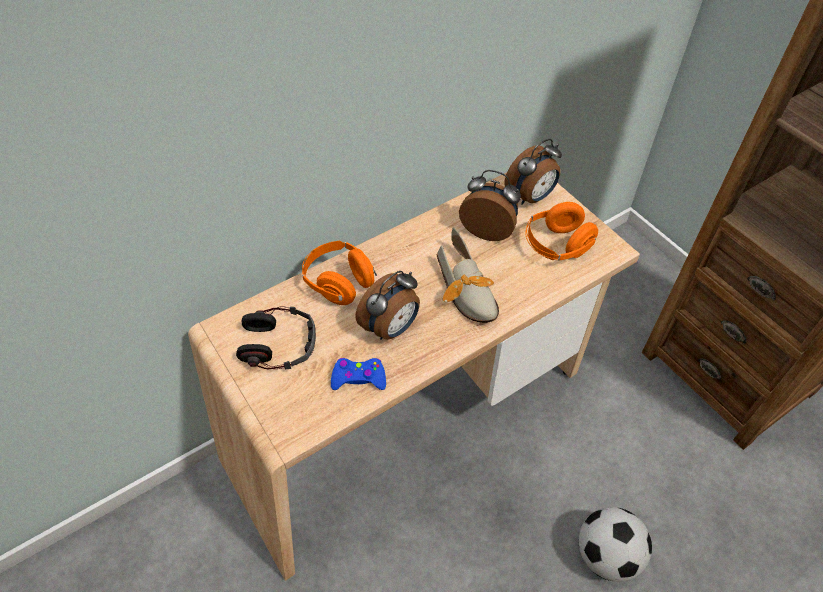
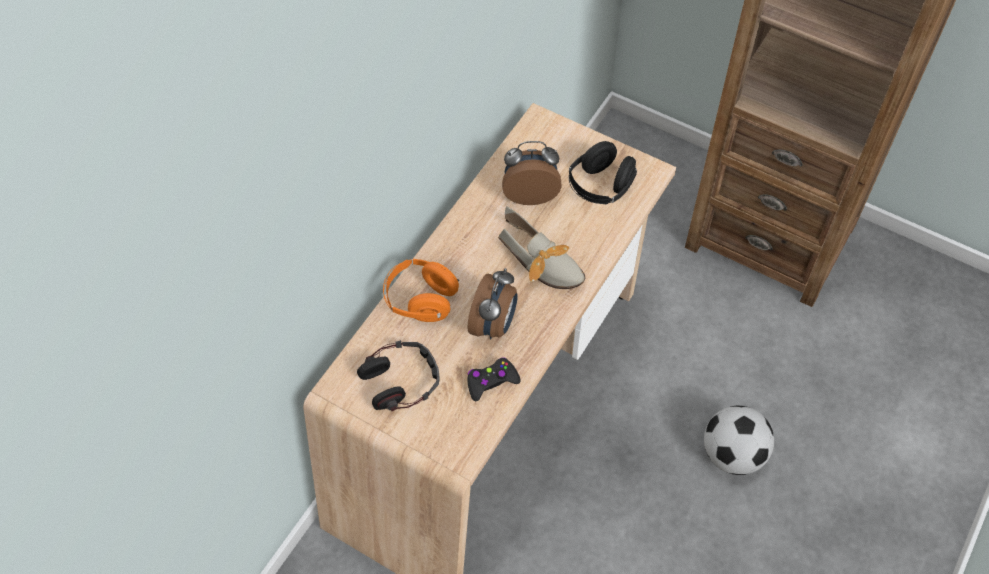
camera: 25 degrees left, 5 degrees up
blue game controller [331,358,386,390] -> black game controller [467,357,521,401]
alarm clock [504,139,562,205] -> none
orange headphones [526,202,598,261] -> black headphones [569,141,637,204]

